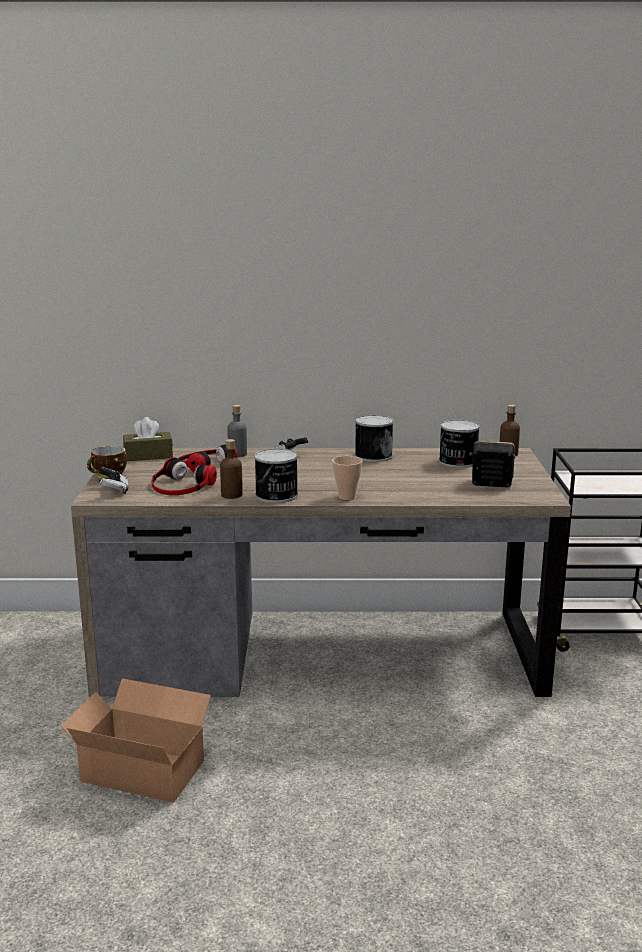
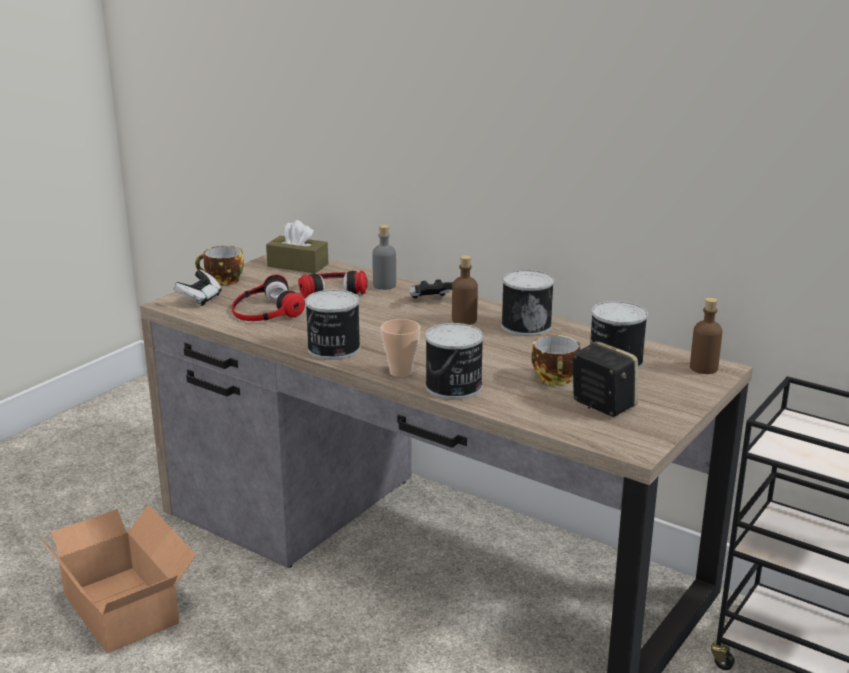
camera: 35 degrees right, 5 degrees up
brown bottle [220,439,243,499] -> brown bottle moved to [452,255,478,325]
none -> can [425,323,484,400]
none -> cup [531,335,580,386]

